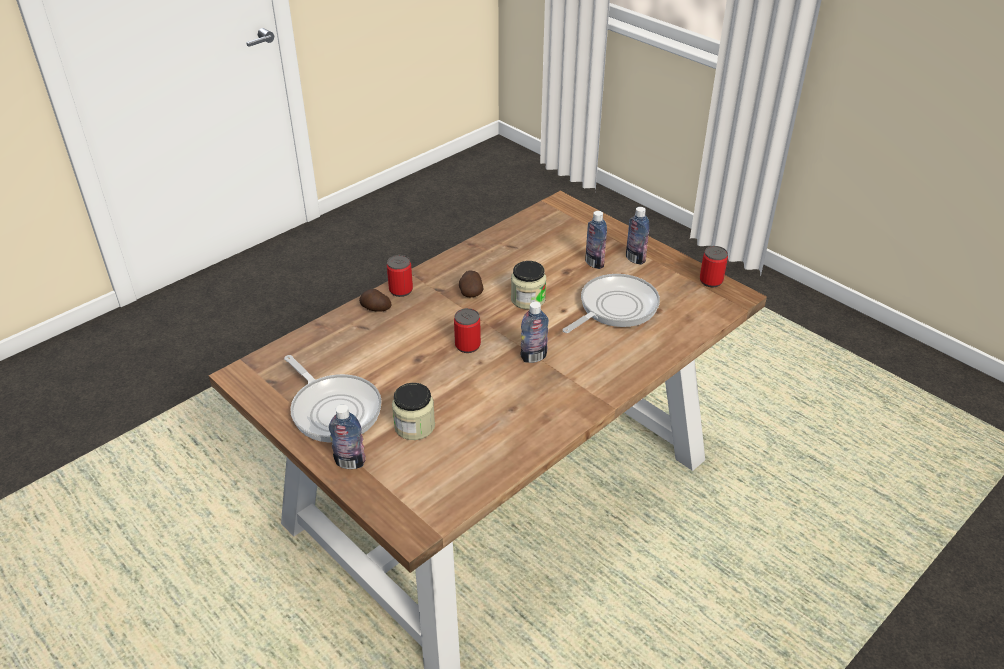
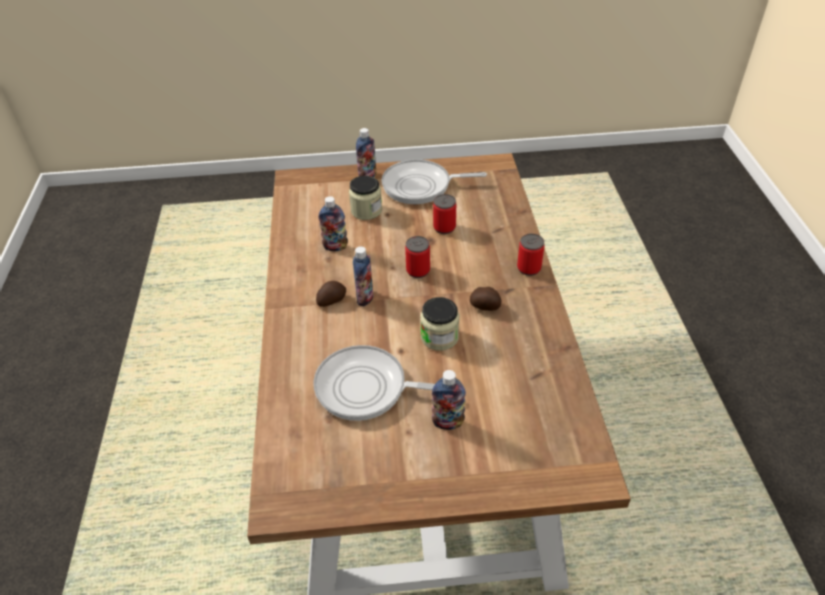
camera: 130 degrees right, 5 degrees up
potato [359,289,391,312] -> potato moved to [316,281,346,307]
frying pan [562,274,660,333] -> frying pan turned 105 degrees clockwise [313,345,435,421]
bottle [626,207,650,265] -> bottle moved to [318,196,348,251]
can [700,246,728,287] -> can moved to [433,194,456,234]

